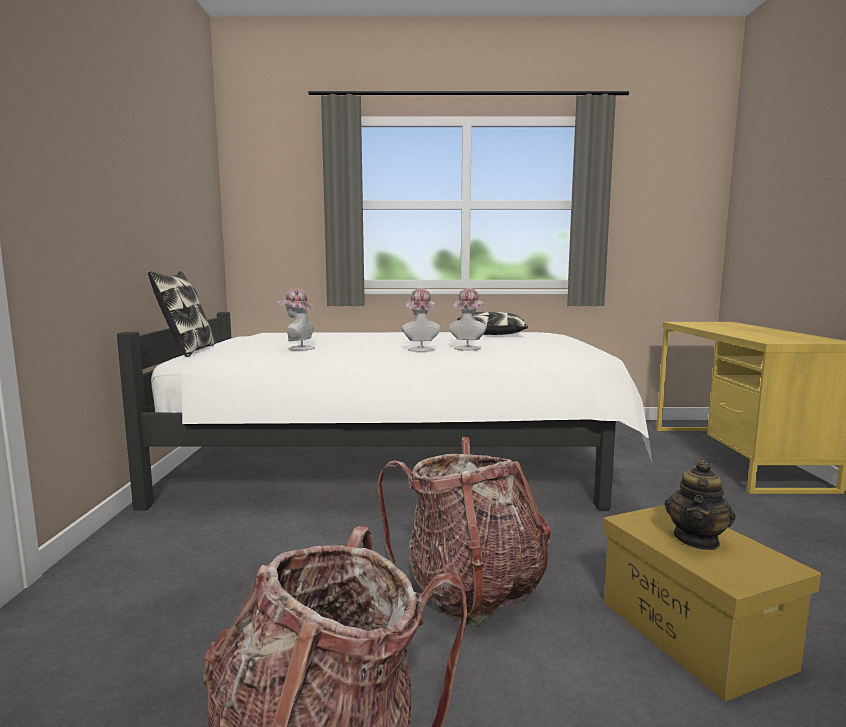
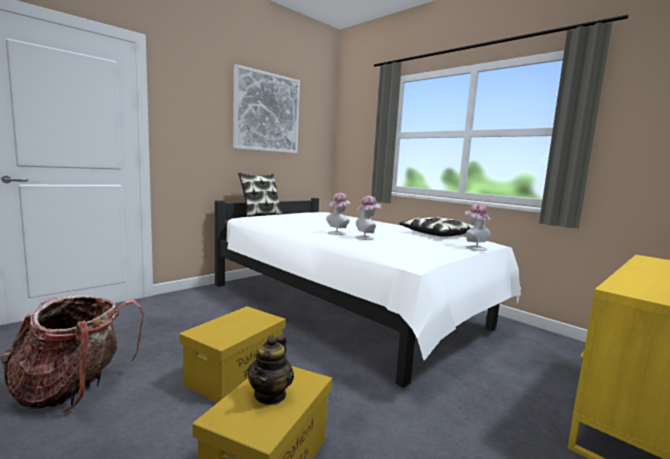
camera: 45 degrees right, 0 degrees up
hat [278,289,315,350] -> hat moved to [465,203,491,251]
backpack [378,437,551,625] -> yellow storage box [179,306,286,403]
teapot [665,460,736,550] -> teapot turned 60 degrees counterclockwise [247,335,294,405]
none -> picture [233,64,300,153]

